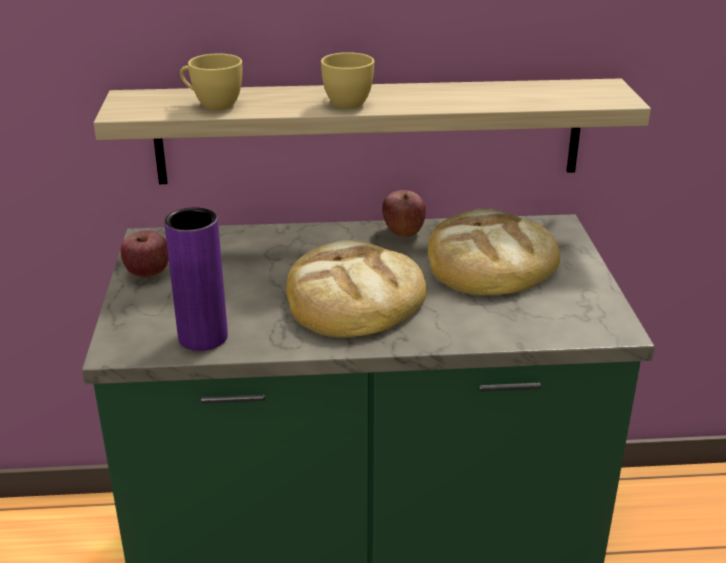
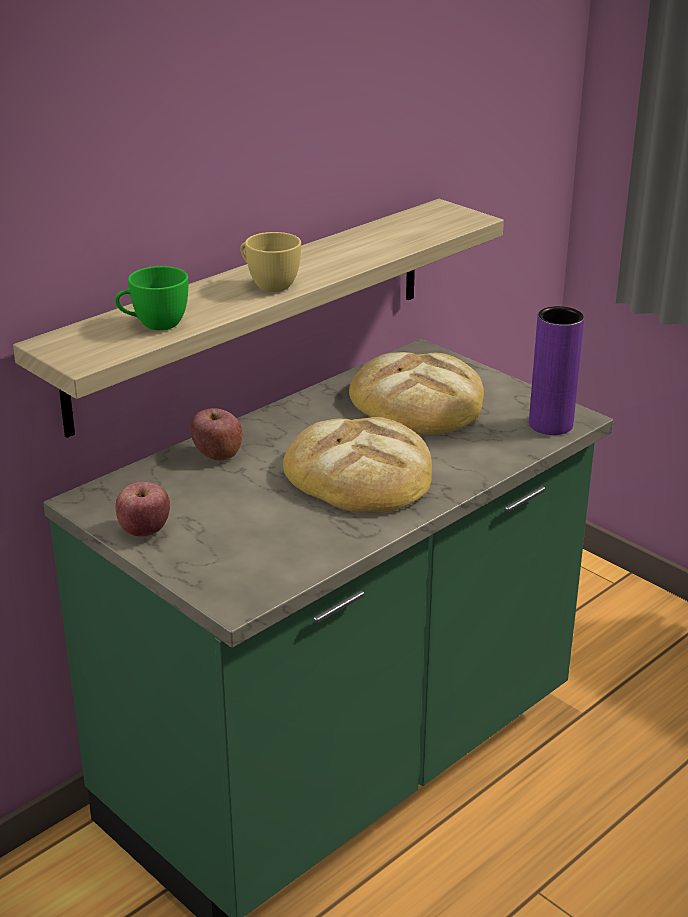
camera: 40 degrees left, 0 degrees up
purple vase [164,207,228,351] -> purple vase moved to [529,306,584,435]
yellow cup [180,54,242,110] -> green cup [115,266,188,330]
apple [382,190,426,237] -> apple moved to [191,408,242,461]

